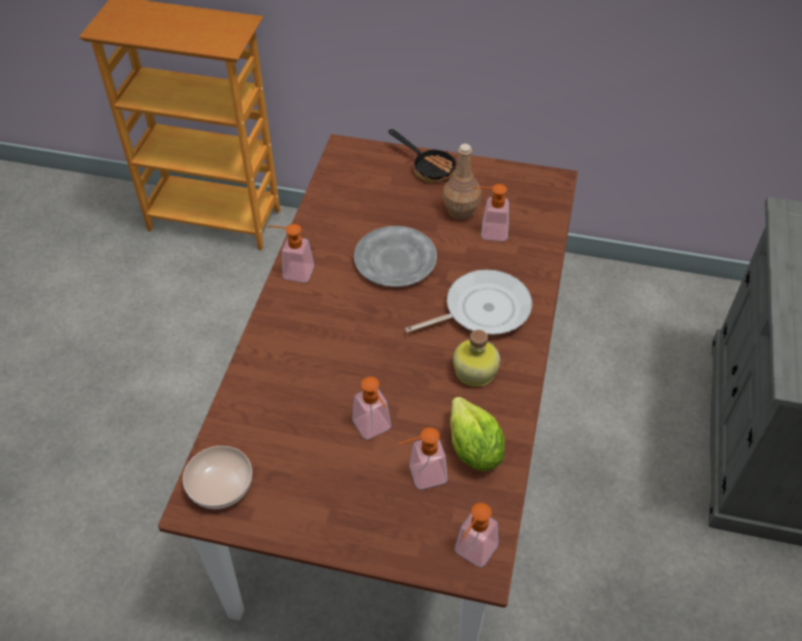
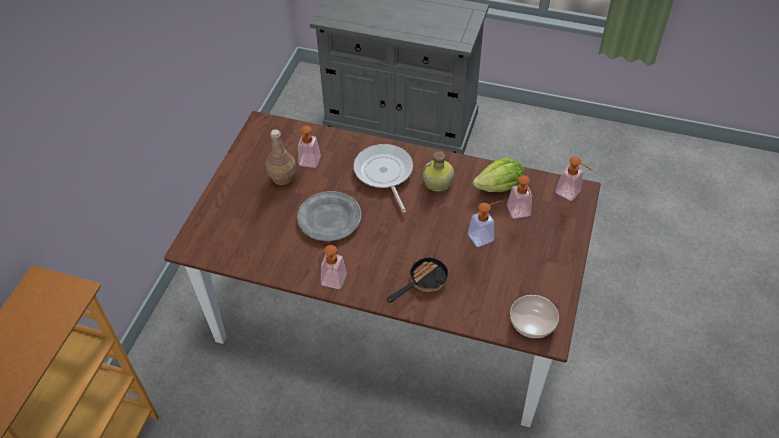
camera: 85 degrees left, 0 degrees up
frying pan [388,129,457,182] -> frying pan moved to [387,255,449,303]

